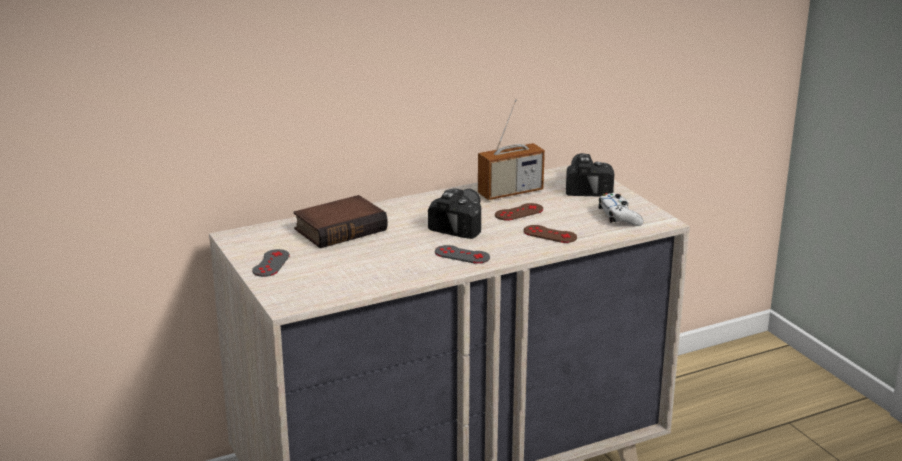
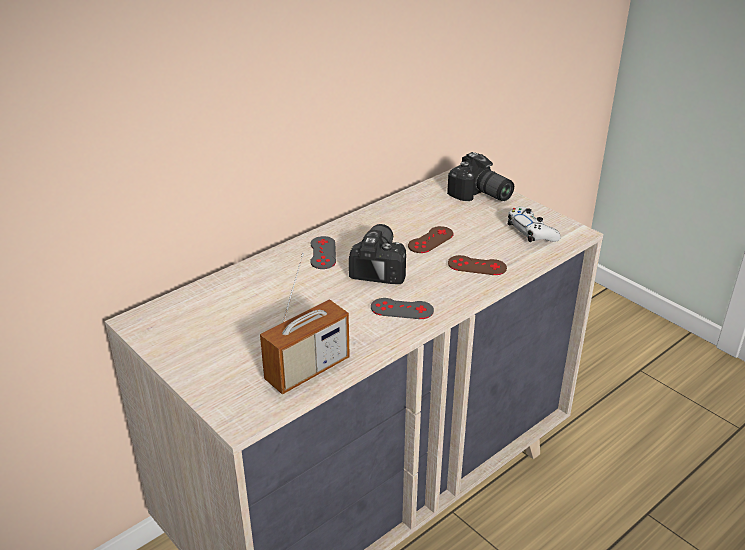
camera: 15 degrees left, 10 degrees up
grey game controller [252,249,290,277] -> grey game controller moved to [310,236,336,269]
book [293,195,388,248] -> none
radio [478,99,545,200] -> radio moved to [260,253,350,394]
camera [566,153,614,197] -> camera turned 150 degrees clockwise [447,152,514,201]

